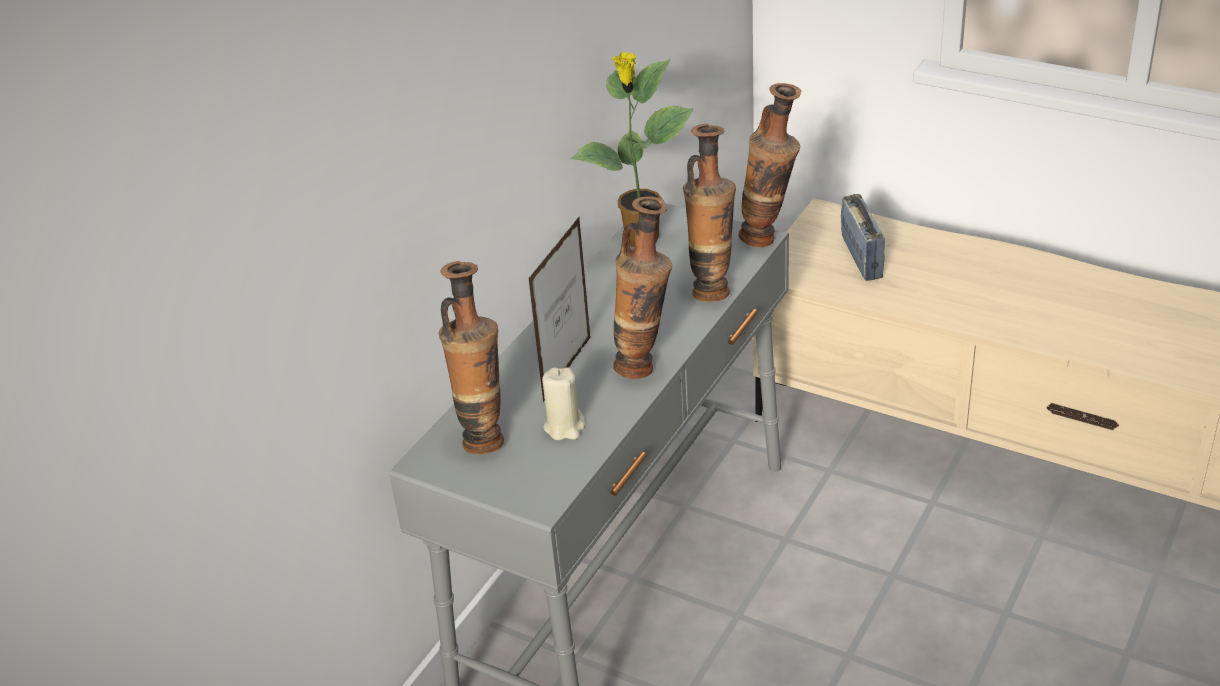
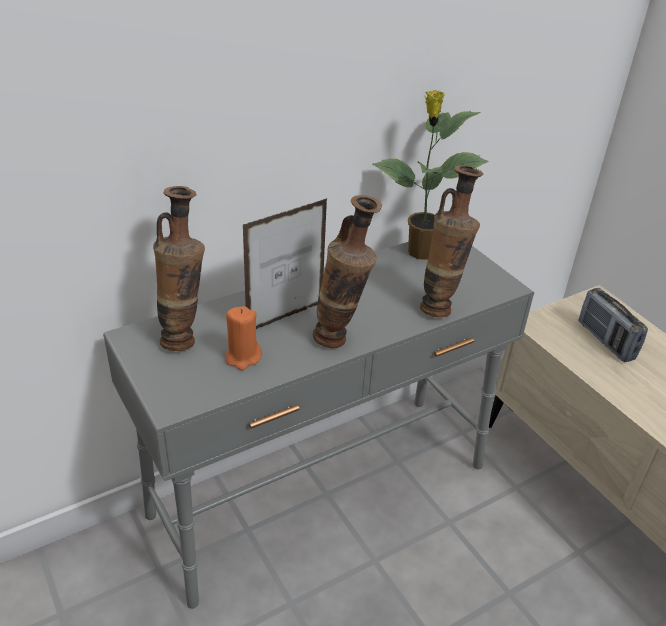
camera: 25 degrees right, 0 degrees up
beige candle [542,367,585,440] -> orange candle [226,306,262,370]
vase [739,83,801,247] -> none
radio [841,194,885,281] -> radio turned 135 degrees clockwise [579,288,648,362]

